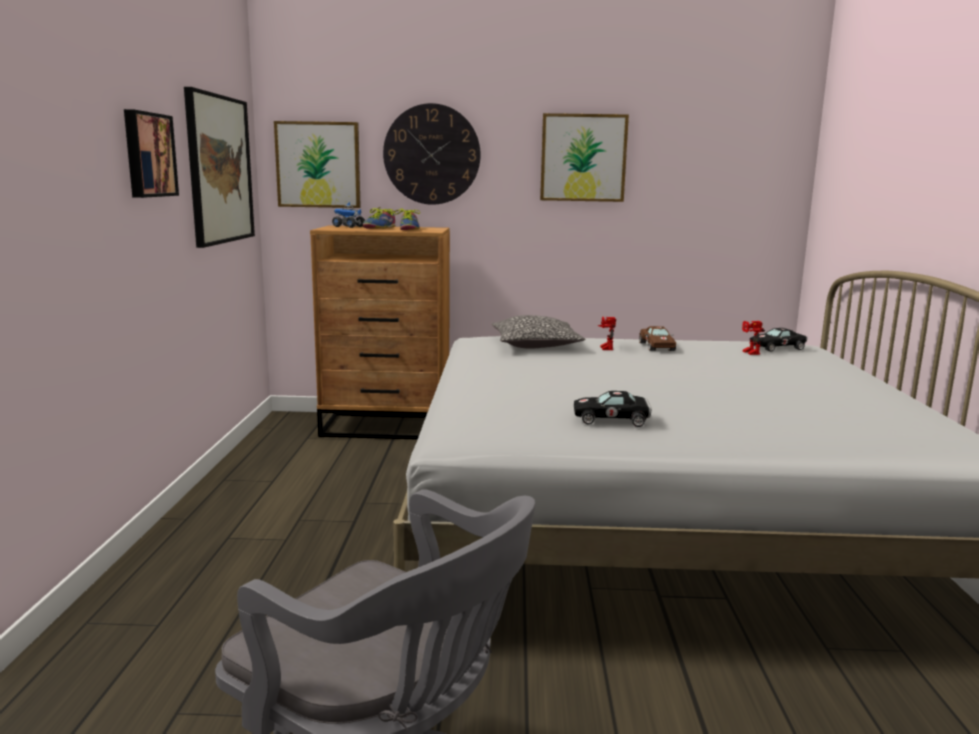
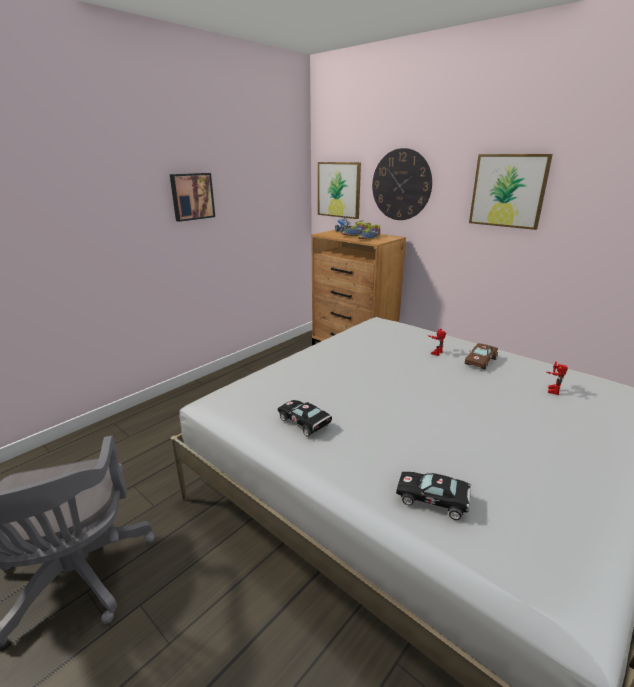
camera: 40 degrees right, 10 degrees up
picture [184,87,255,248] -> none
pillow [492,315,585,349] -> none
black toy car [750,328,807,352] -> black toy car moved to [396,472,471,520]

